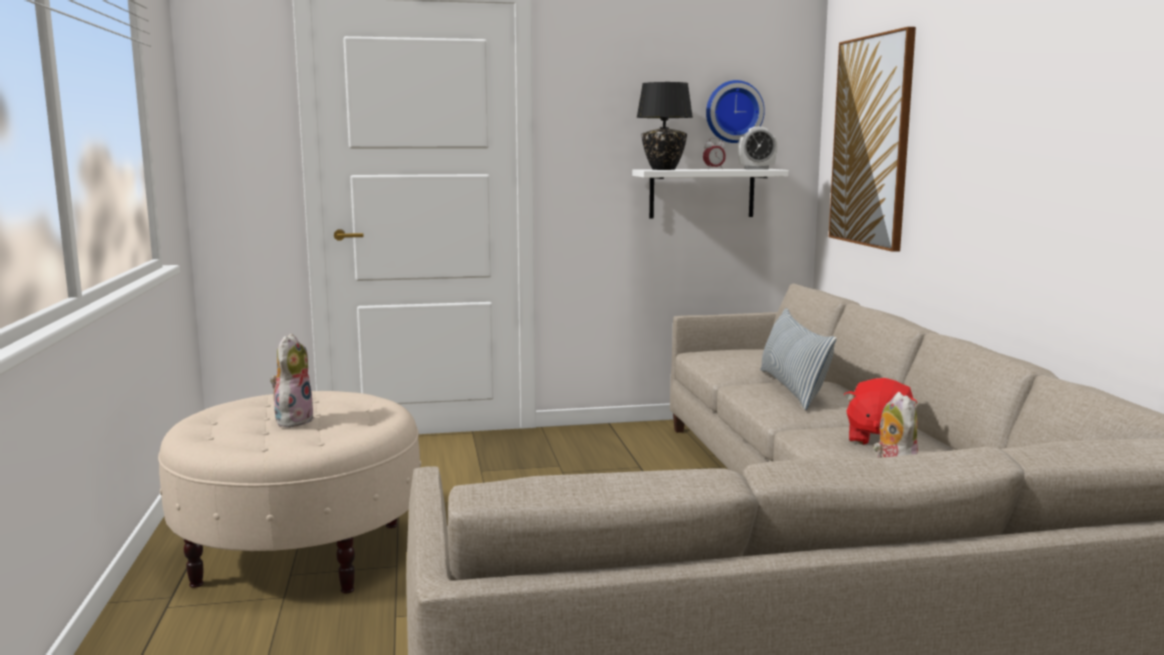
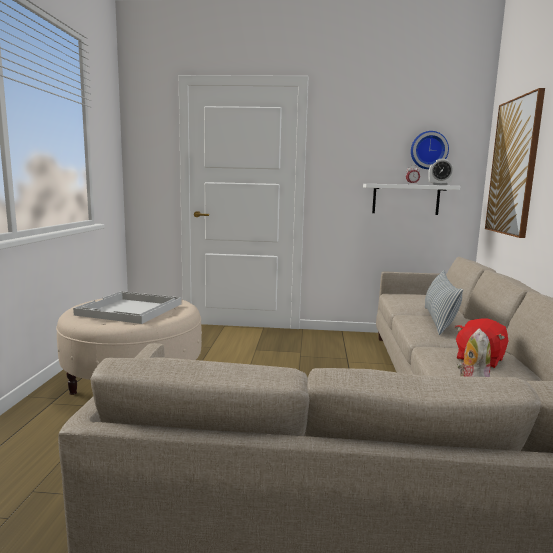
camera: 15 degrees right, 0 degrees up
plush toy [270,334,315,428] -> white tray [73,291,181,324]
black table lamp [636,82,693,170] -> none

